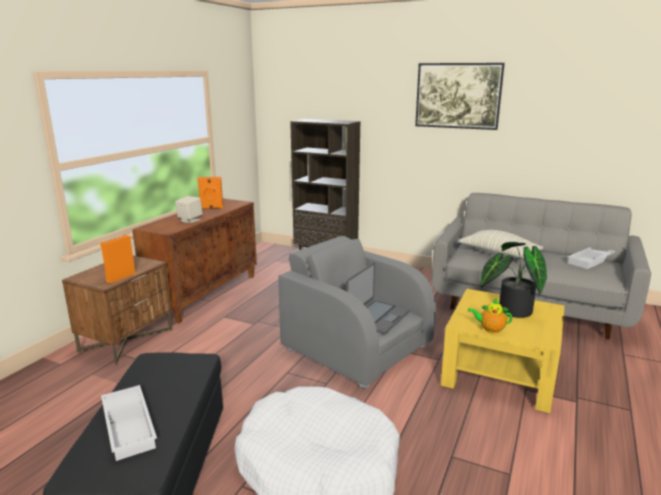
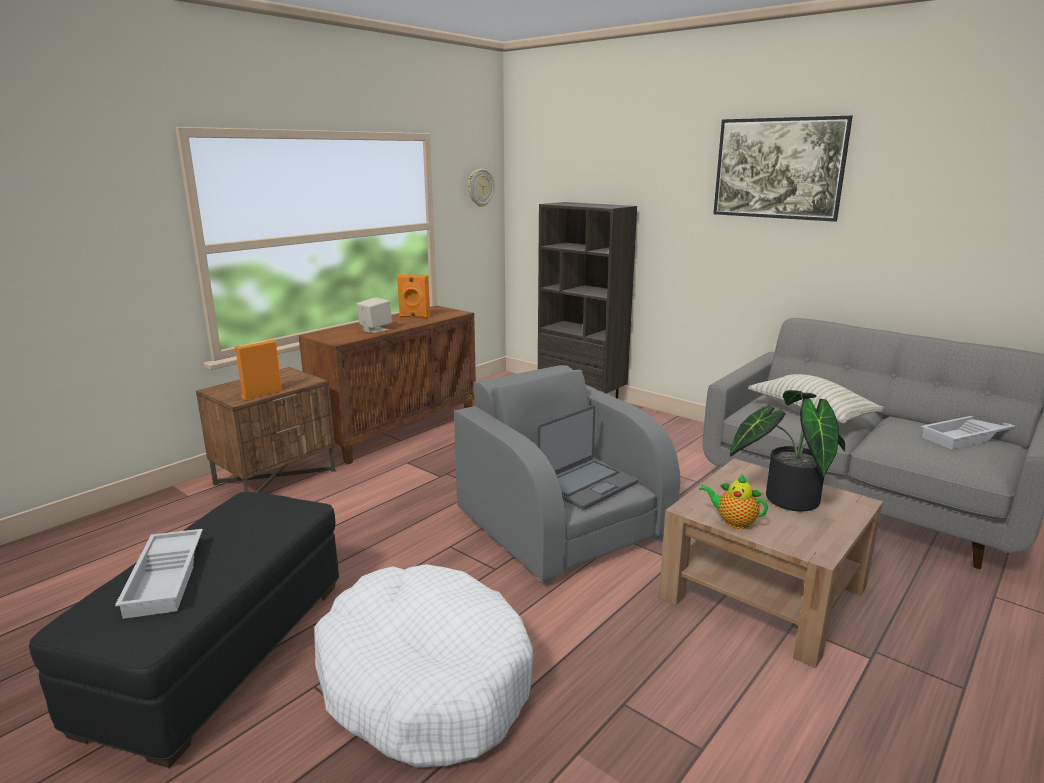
camera: 15 degrees right, 0 degrees up
yellow coffee table [441,289,565,413] -> brown coffee table [659,459,883,668]
none -> wall clock [468,169,495,207]

